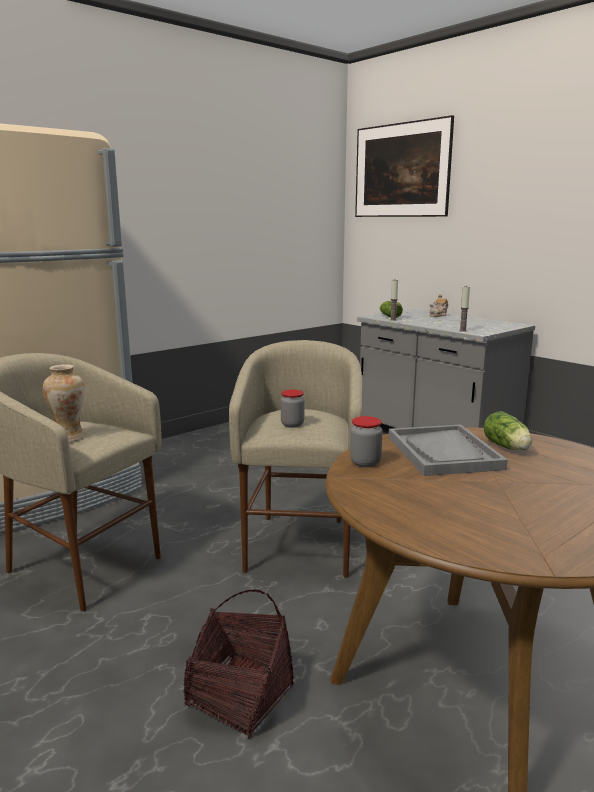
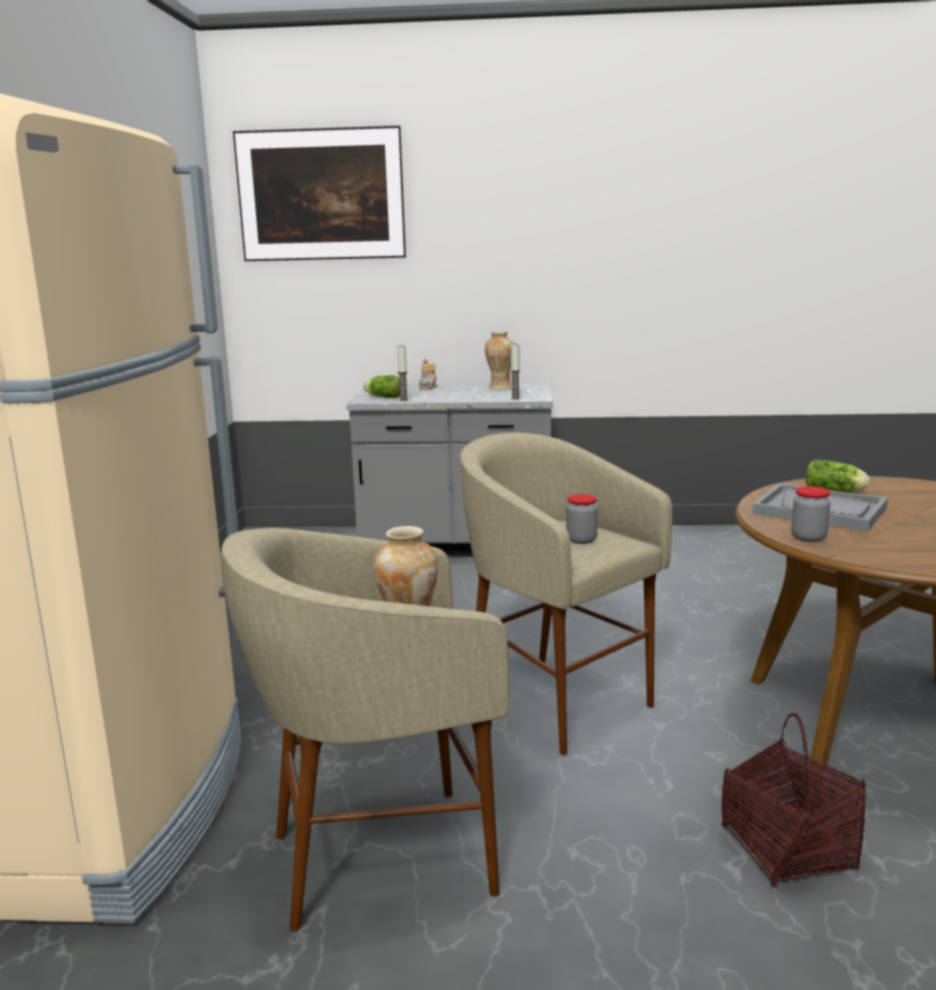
camera: 45 degrees left, 0 degrees up
none -> vase [485,331,514,390]

